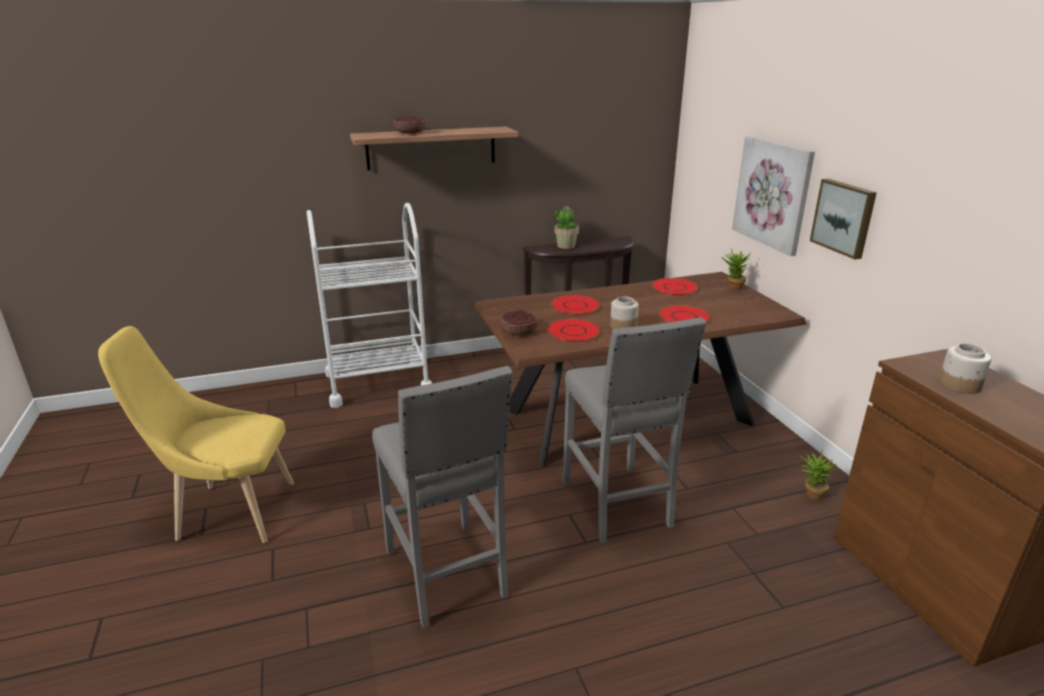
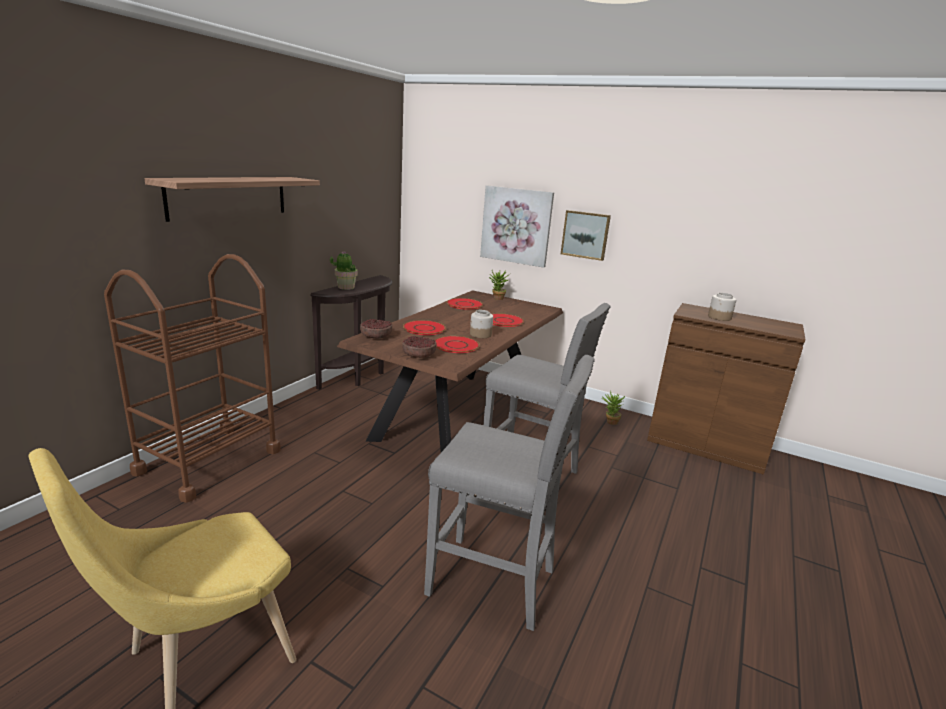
camera: 45 degrees left, 5 degrees down
white cart [307,203,432,408] -> brown cart [104,254,281,503]
bowl [393,116,426,134] -> bowl moved to [360,319,392,338]

